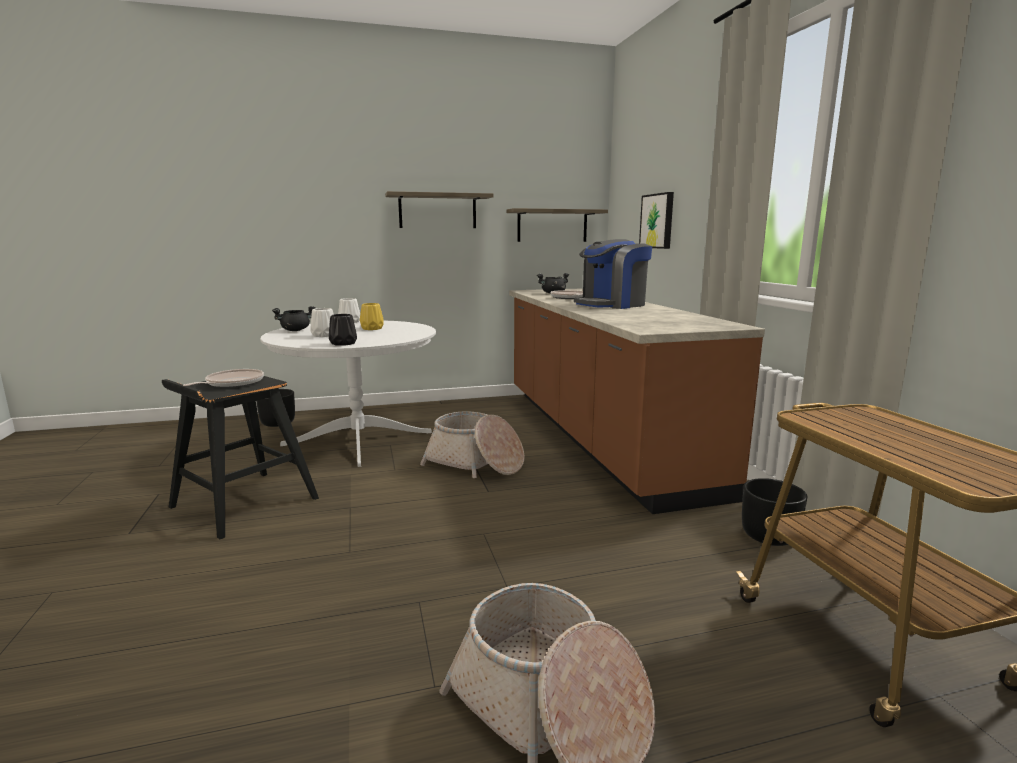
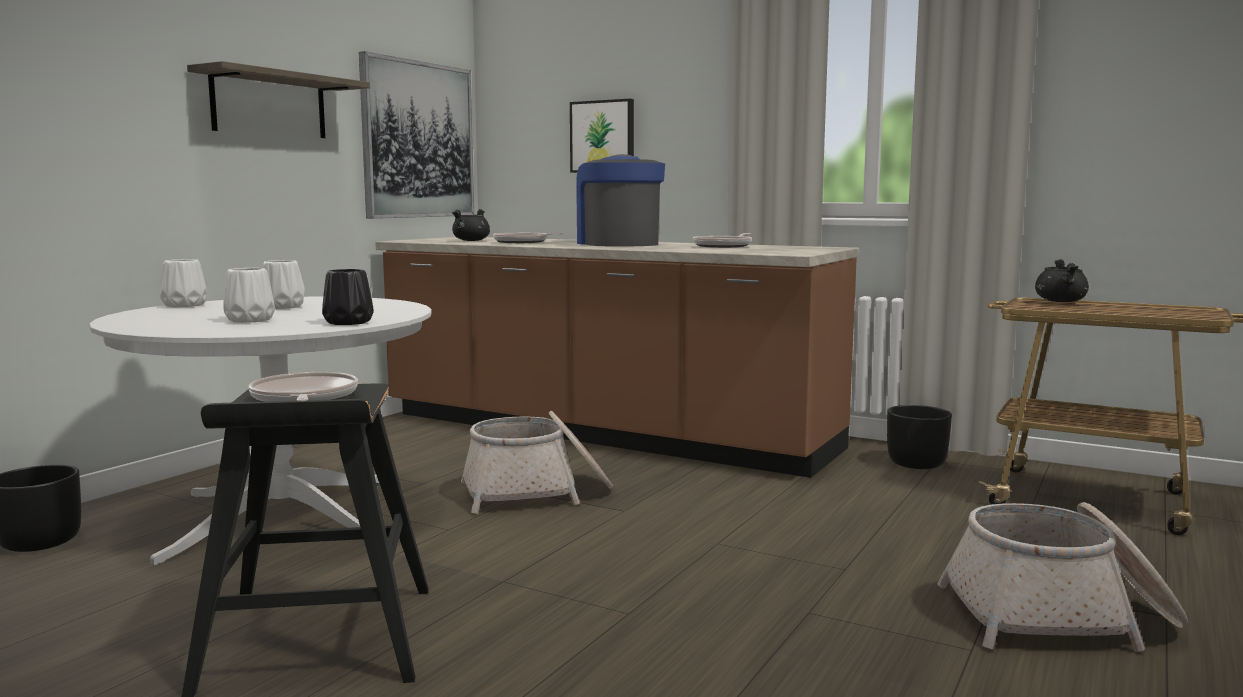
camera: 45 degrees left, 5 degrees down
black cooking pot [272,306,315,331] -> black cooking pot moved to [1035,259,1089,302]
yellow vase [360,303,384,330] -> white vase [263,260,305,309]
shelf [506,208,608,242] -> picture [359,51,474,219]
coffee machine [574,239,652,309] -> coffee machine turned 150 degrees clockwise [576,154,665,247]
none -> frying pan [693,233,752,248]

